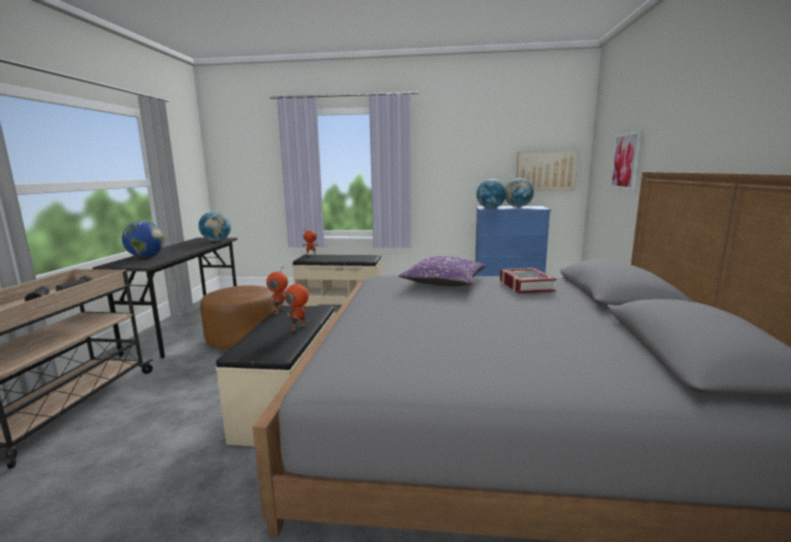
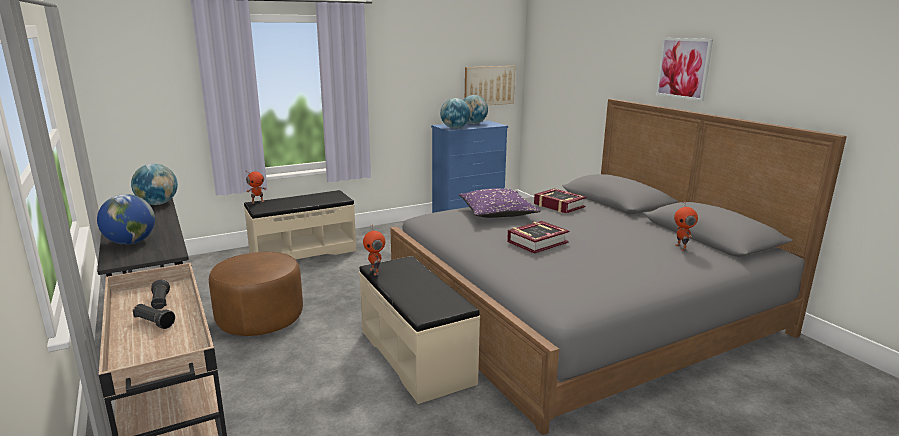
camera: 35 degrees left, 5 degrees up
toy robot [285,279,309,331] -> toy robot moved to [674,202,698,251]
picture [610,131,642,190] -> picture moved to [656,38,713,101]
none -> book [507,221,569,253]

